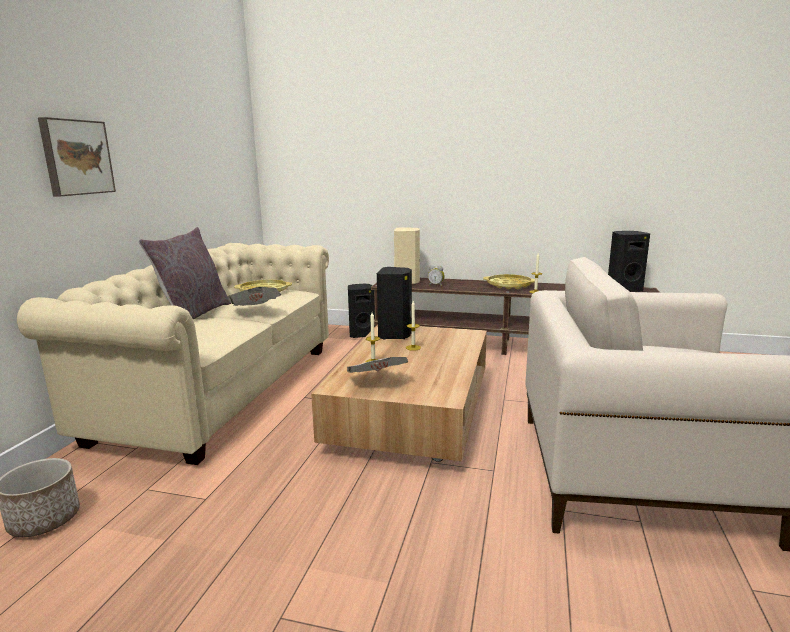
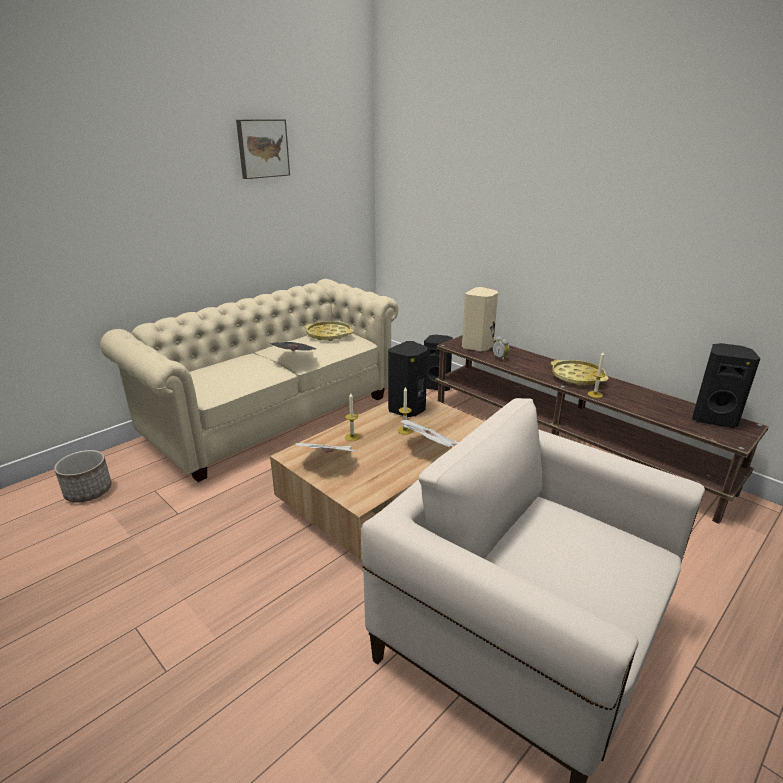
camera: 30 degrees right, 10 degrees up
picture [38,117,116,196] -> picture moved to [236,119,290,179]
grey pillow [138,227,231,320] -> none
none -> newspaper [401,420,459,447]

